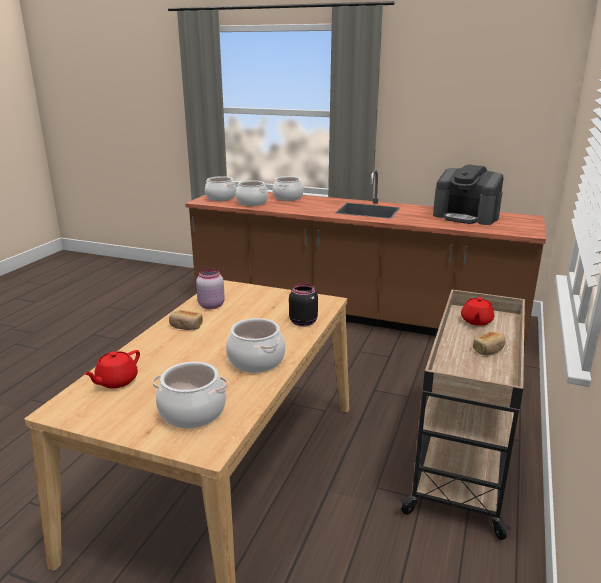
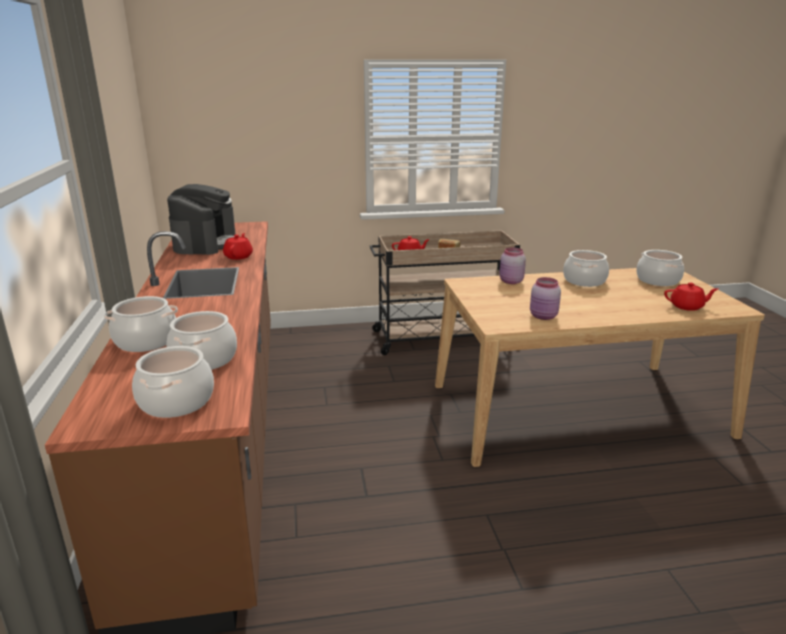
camera: 120 degrees left, 0 degrees up
bread [169,310,203,330] -> none
black jar [289,283,318,327] -> pink jar [499,247,526,284]
none -> red teapot [223,233,253,260]

